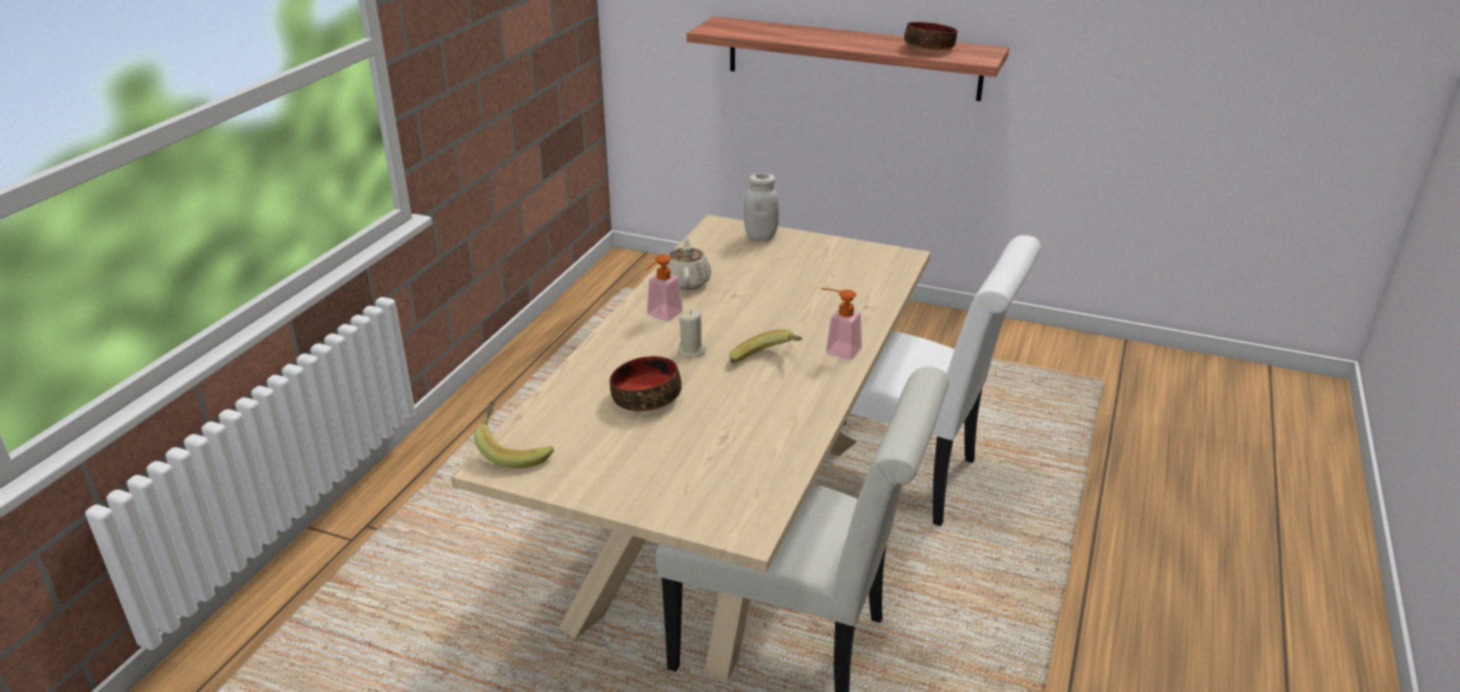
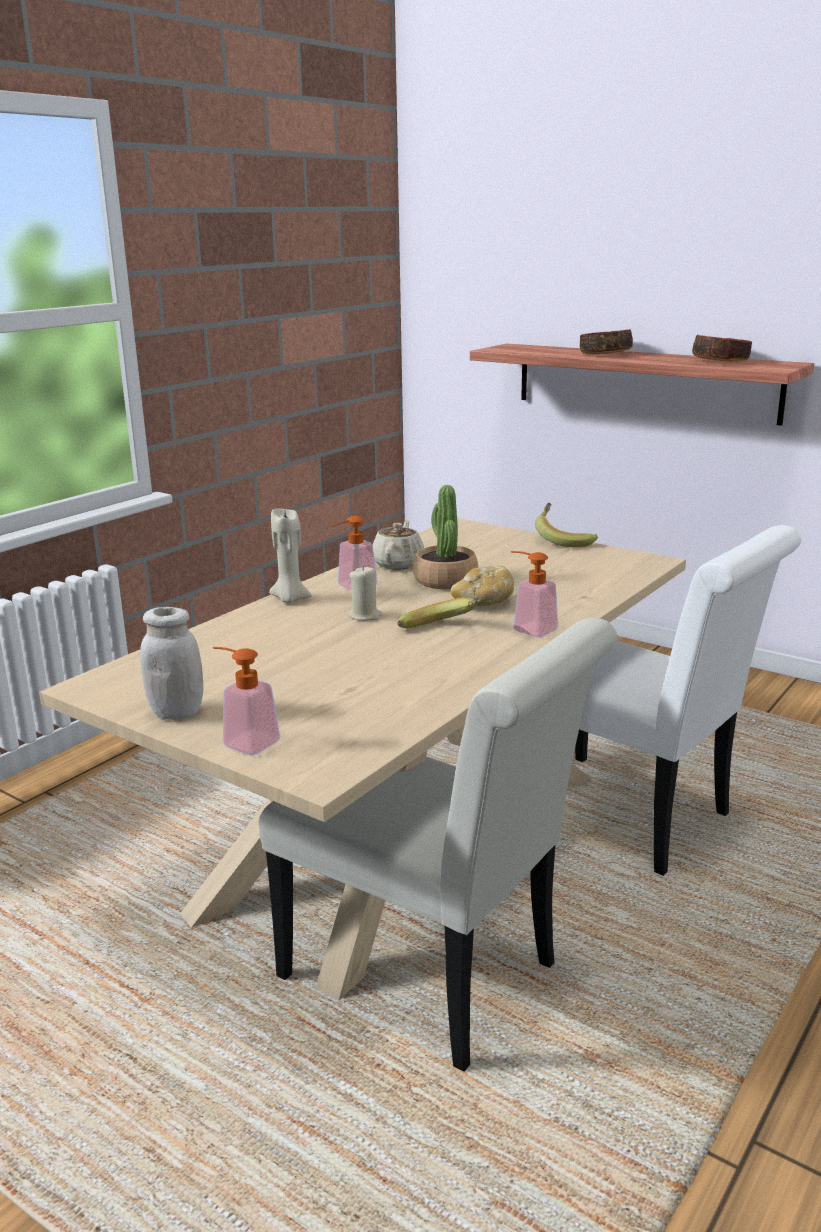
camera: 15 degrees right, 10 degrees down
banana [474,401,554,468] -> banana moved to [535,503,598,547]
bowl [610,356,682,411] -> bowl moved to [580,329,633,354]
white jar [744,173,779,241] -> white jar moved to [140,607,203,720]
none -> soap dispenser [213,647,280,755]
none -> beige candle [269,508,312,603]
none -> potted plant [413,485,478,589]
none -> bread [451,565,514,606]

